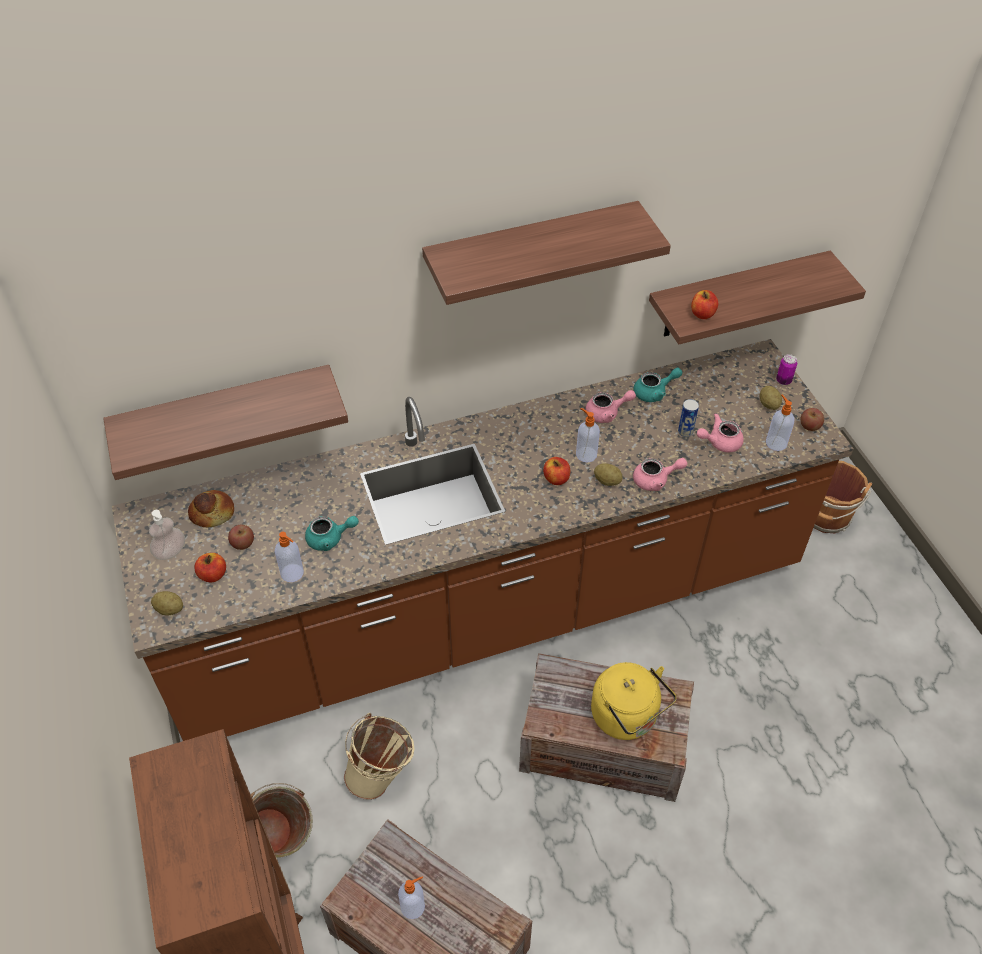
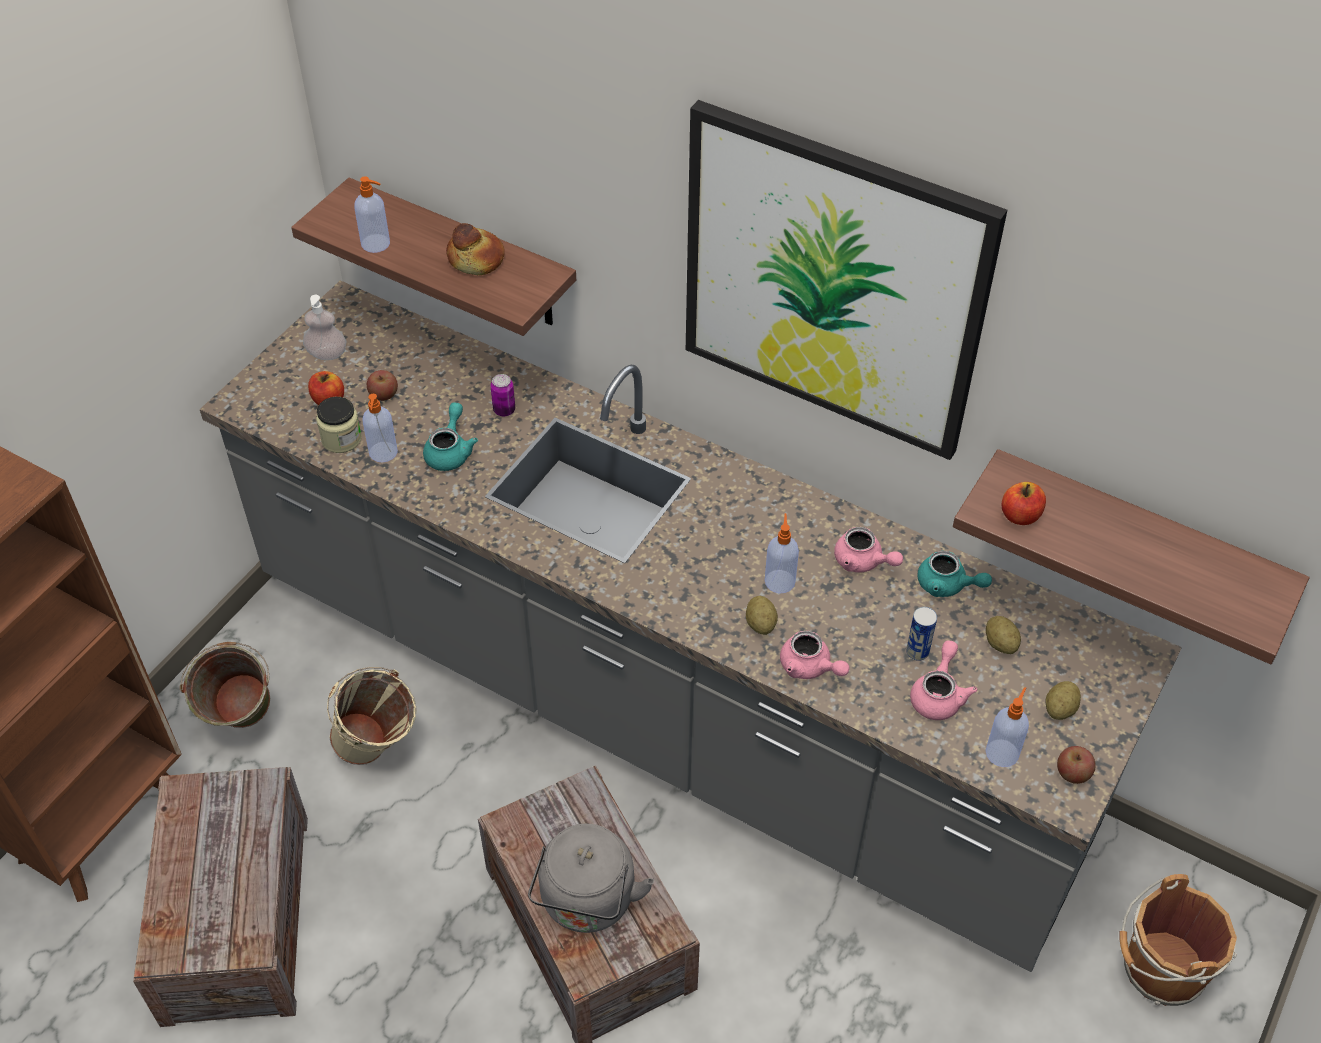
camera: 50 degrees right, 0 degrees up
brown counter [112,339,854,741] -> grey counter [200,280,1182,972]
potato [151,591,183,616] -> potato moved to [986,616,1021,654]
bread [188,490,234,528] -> bread moved to [446,223,505,275]
turquoise teapot [305,516,359,551] -> turquoise teapot turned 120 degrees counterclockwise [423,402,478,471]
soap dispenser [398,876,425,919] -> soap dispenser moved to [354,176,390,253]
shelf [422,201,671,305] -> picture [686,100,1007,460]
apple [543,457,570,485] -> none
yellow kettle [591,662,677,740] -> grey kettle [528,824,654,933]
pink teapot [697,413,744,452] -> pink teapot turned 75 degrees clockwise [910,640,978,720]
can [776,354,797,385] -> can moved to [490,374,515,416]
none -> jar [316,397,362,453]

